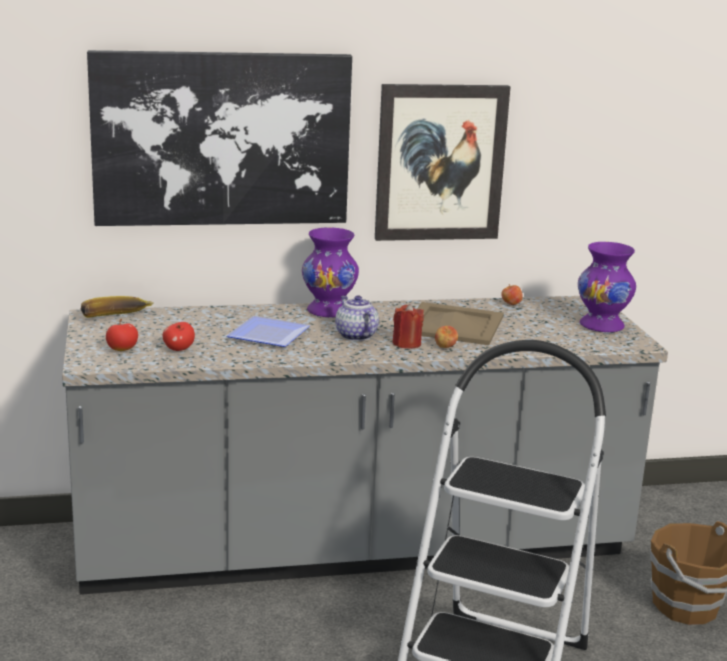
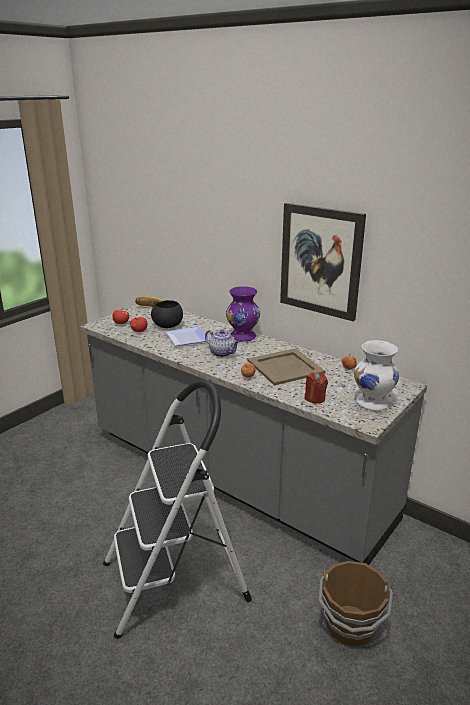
camera: 50 degrees right, 5 degrees up
picture [87,50,352,226] -> none
teapot [335,295,379,341] -> teapot turned 105 degrees clockwise [205,330,240,357]
red candle [392,304,424,349] -> red candle moved to [304,372,328,404]
purple vase [578,242,636,332] -> white vase [354,340,399,411]
none -> black bowl [151,300,183,328]

